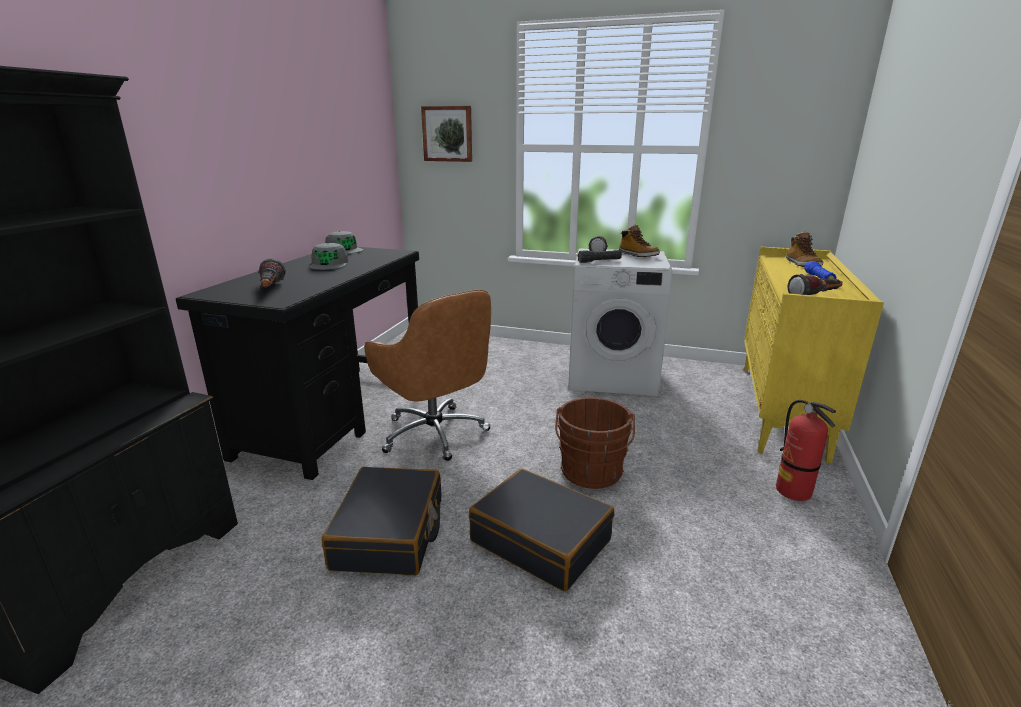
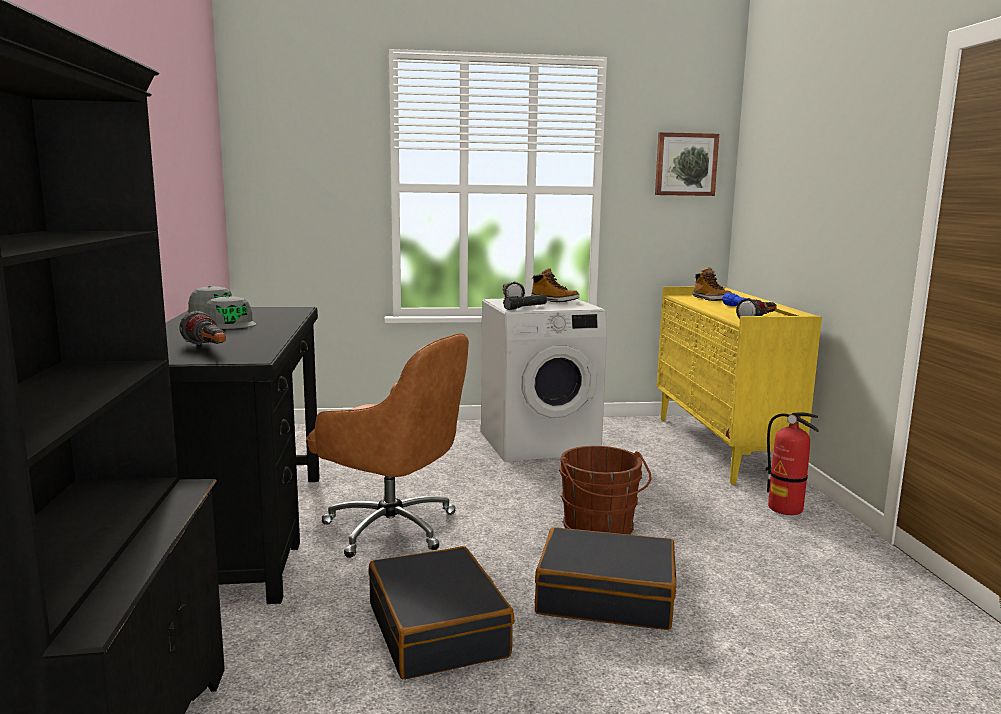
camera: 25 degrees left, 10 degrees down
picture [421,106,472,162] -> picture moved to [655,132,719,196]

